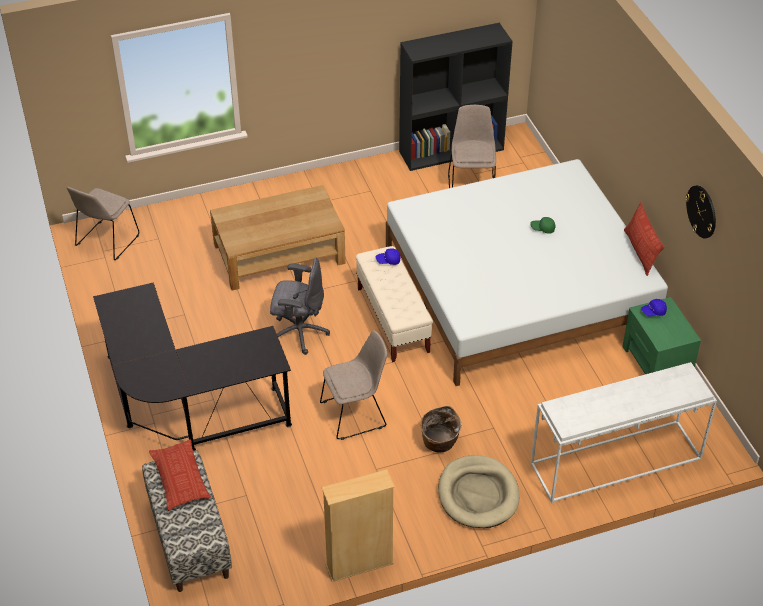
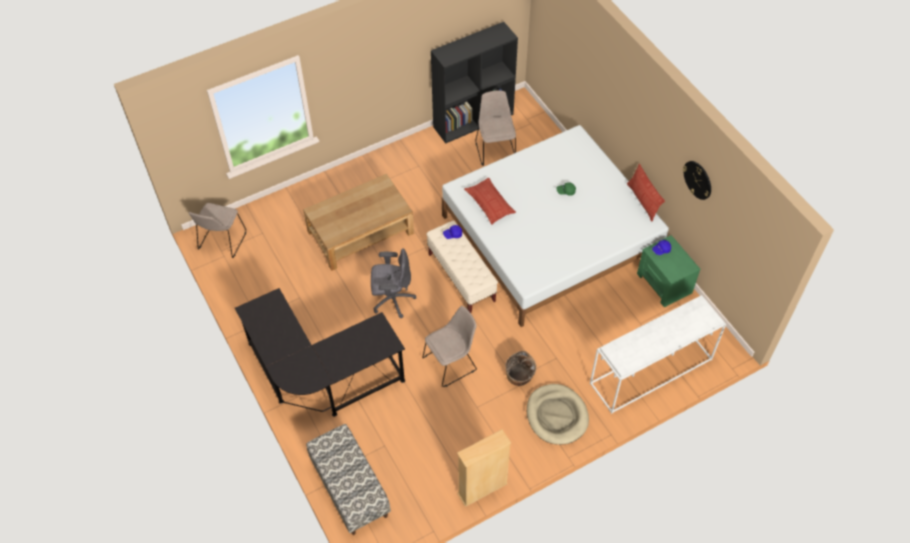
camera: 10 degrees left, 10 degrees up
pillow [149,439,211,511] -> pillow moved to [464,178,516,225]

